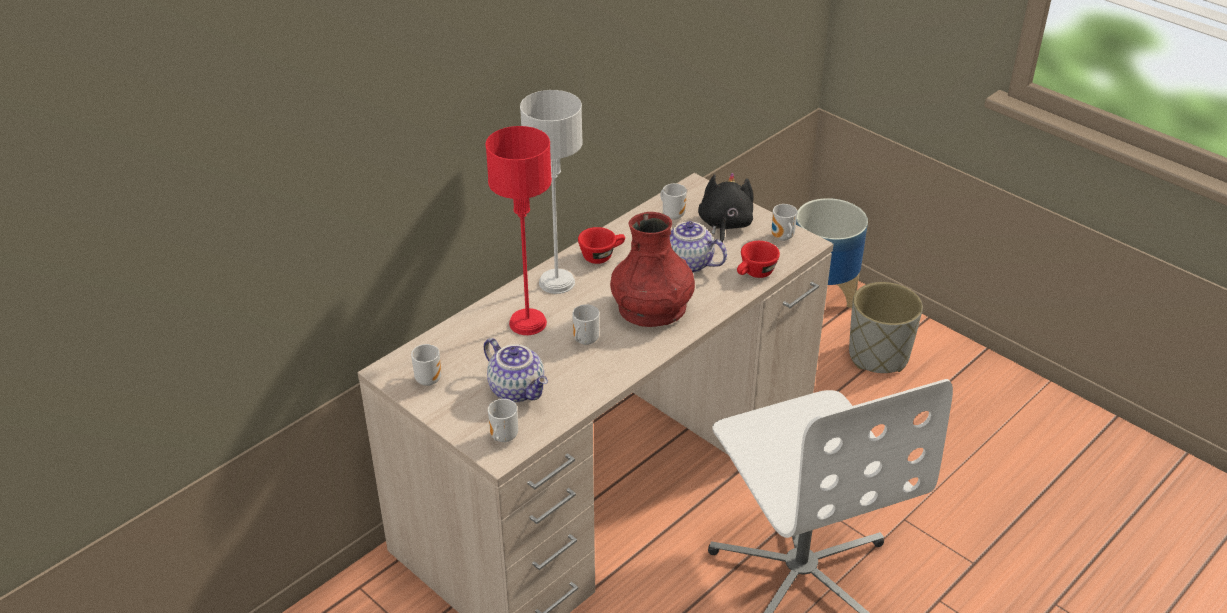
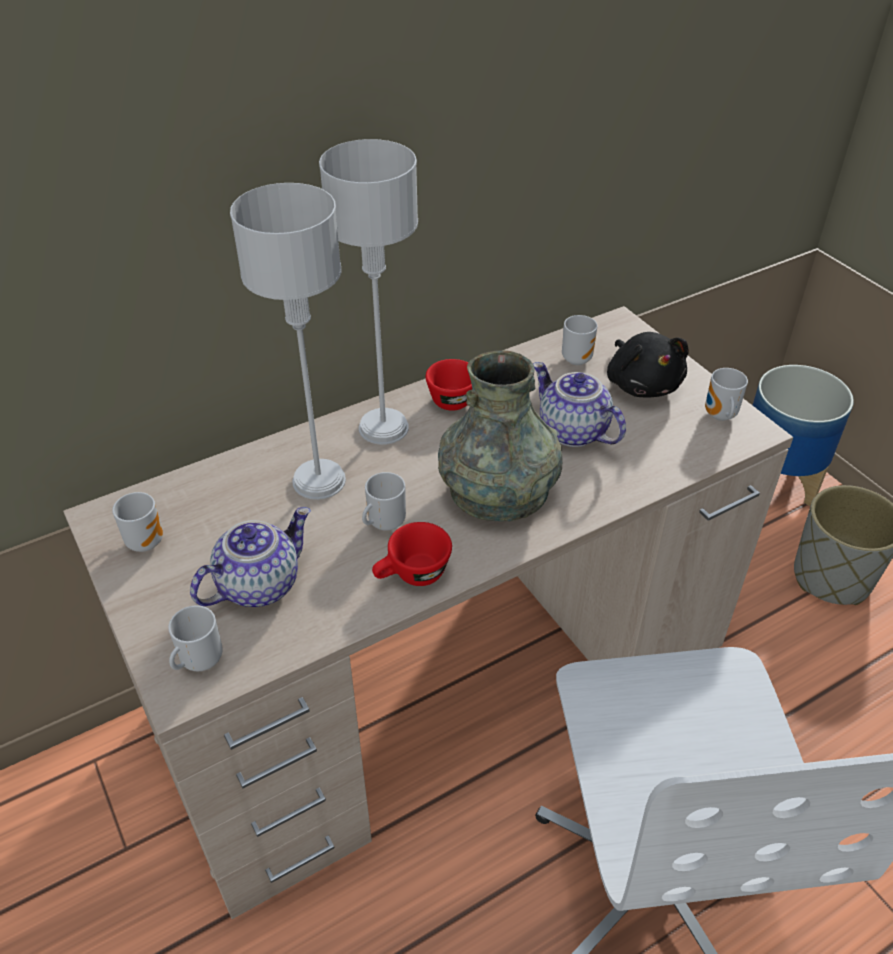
camera: 15 degrees right, 5 degrees up
teapot [484,338,548,403] -> teapot turned 105 degrees counterclockwise [190,507,311,607]
red table lamp [486,126,552,335] -> grey table lamp [230,183,346,500]
red vase [610,212,695,327] -> grey vase [438,350,563,522]
black plush toy [698,173,753,242] -> black plush toy turned 135 degrees clockwise [607,332,689,397]
red cup [737,241,780,278] -> red cup moved to [372,522,452,586]

